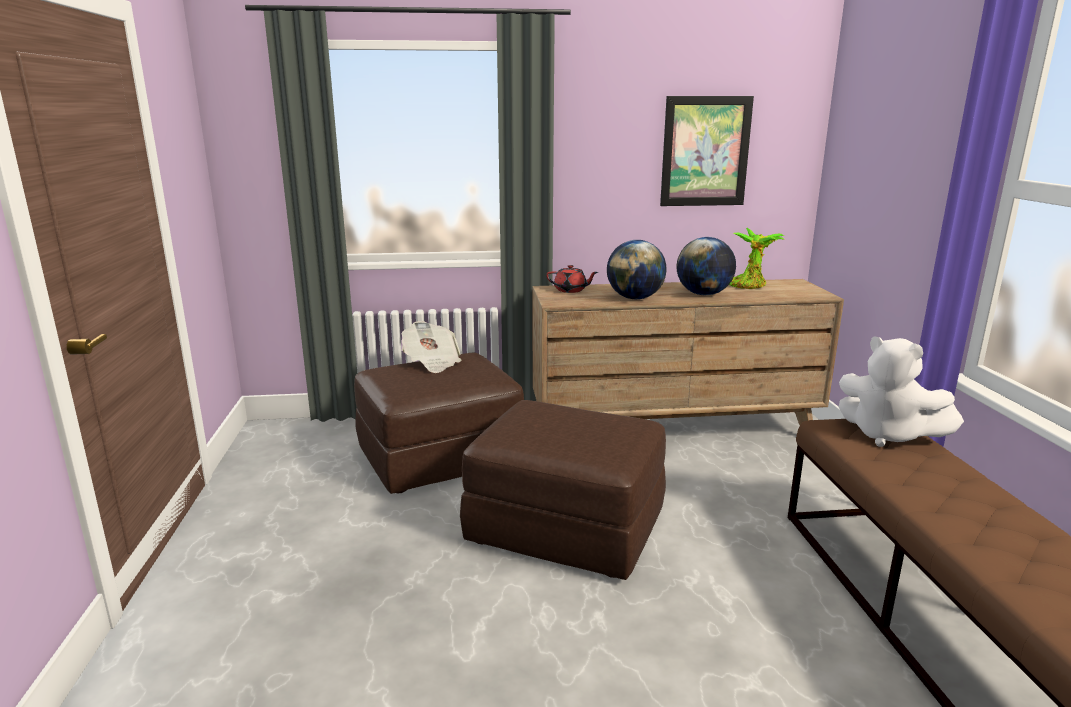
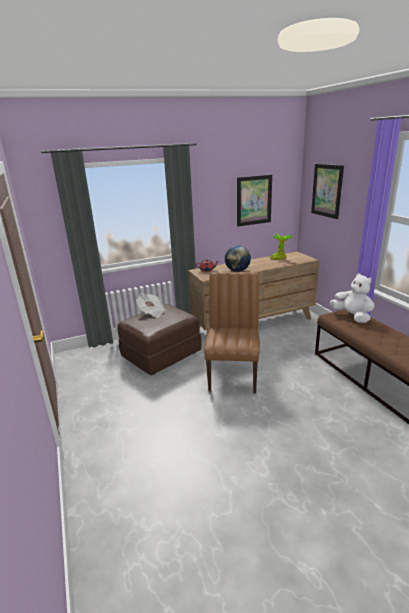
camera: 15 degrees left, 5 degrees up
brown ottoman [460,400,666,580] -> brown chair [204,272,260,393]
globe [676,237,736,295] -> none
white plush toy [839,337,964,447] -> white plush toy turned 150 degrees counterclockwise [330,273,374,323]
none -> picture [311,164,344,219]

